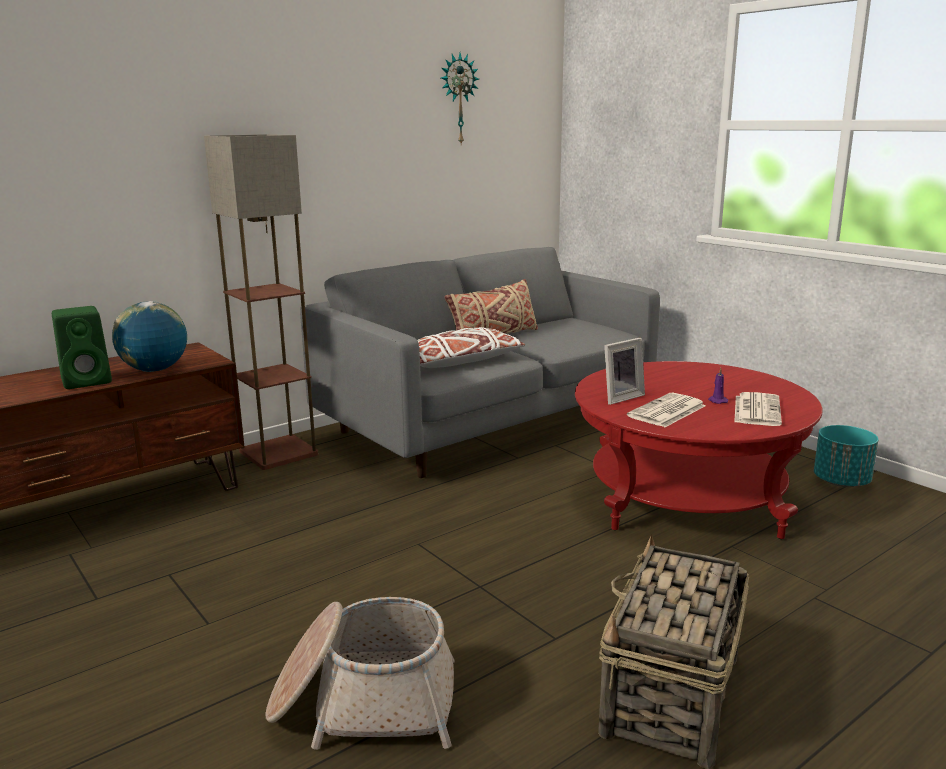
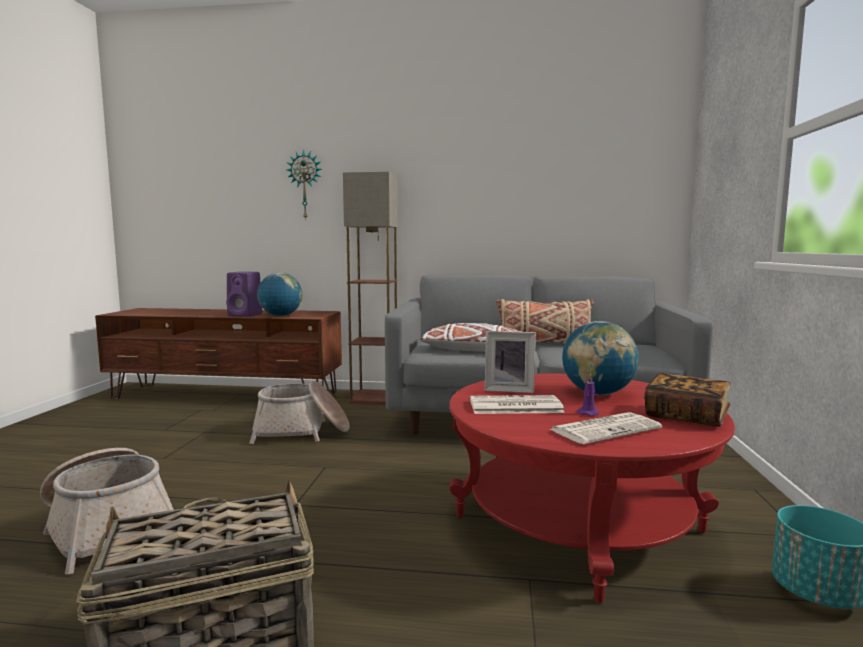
camera: 45 degrees right, 10 degrees down
green speaker [52,306,112,389] -> purple speaker [226,271,262,317]
wall clock [441,53,479,144] -> wall clock moved to [287,150,322,220]
none -> basket [250,381,350,444]
none -> globe [562,321,639,395]
none -> book [644,373,731,427]

